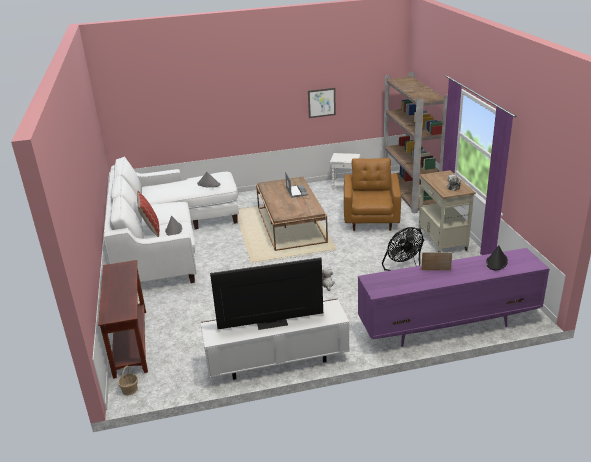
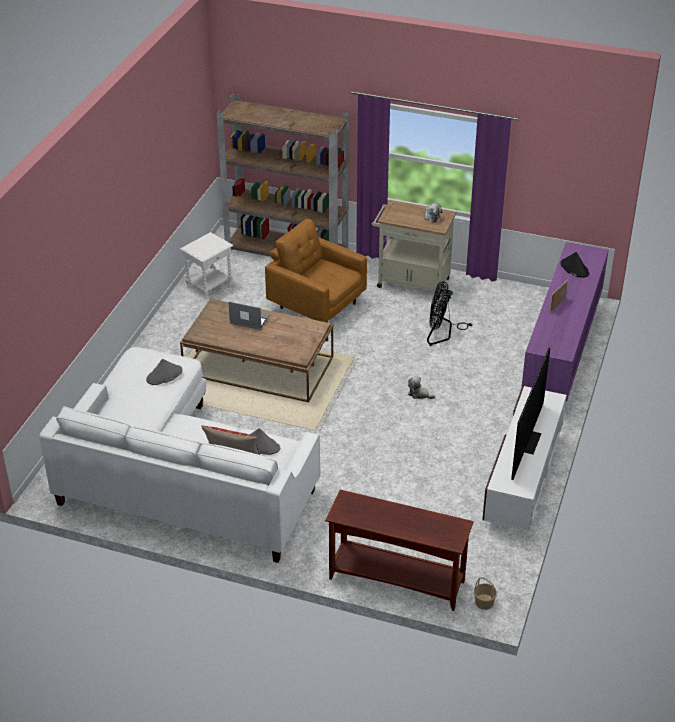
camera: 60 degrees left, 10 degrees up
picture [308,88,336,118] -> none

